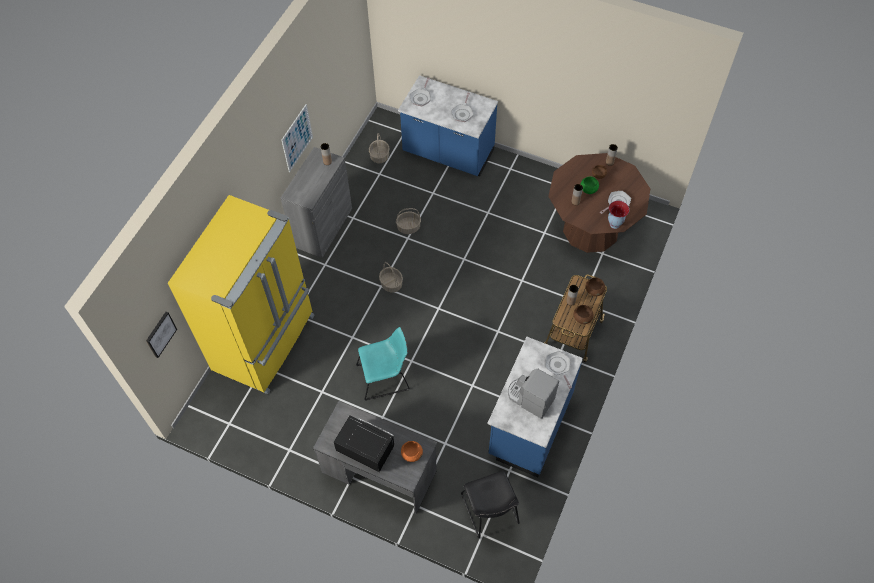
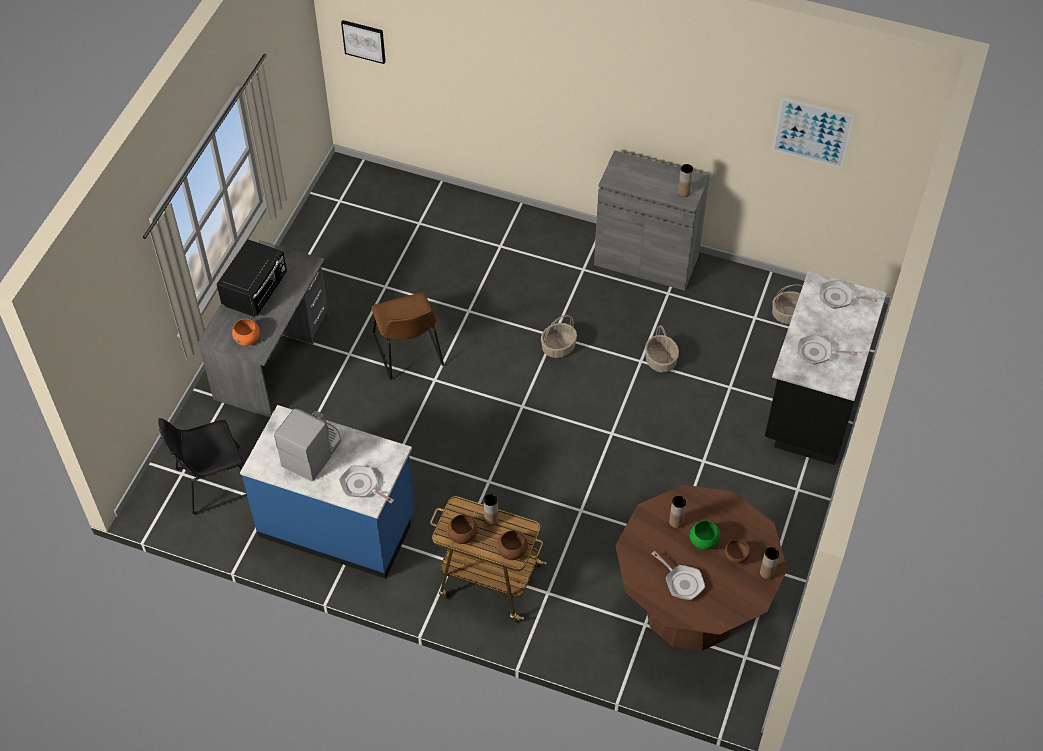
camera: 85 degrees right, 5 degrees down
yellow fridge [168,195,315,394] -> none
picture [281,104,313,172] -> picture moved to [772,97,855,169]
turquoise chair [356,327,410,400] -> brown chair [371,293,444,380]
blue counter [398,75,498,176] -> black counter [765,271,887,465]
frying pan [545,351,572,389] -> frying pan turned 120 degrees counterclockwise [339,466,394,503]
vase [608,201,629,229] -> none

